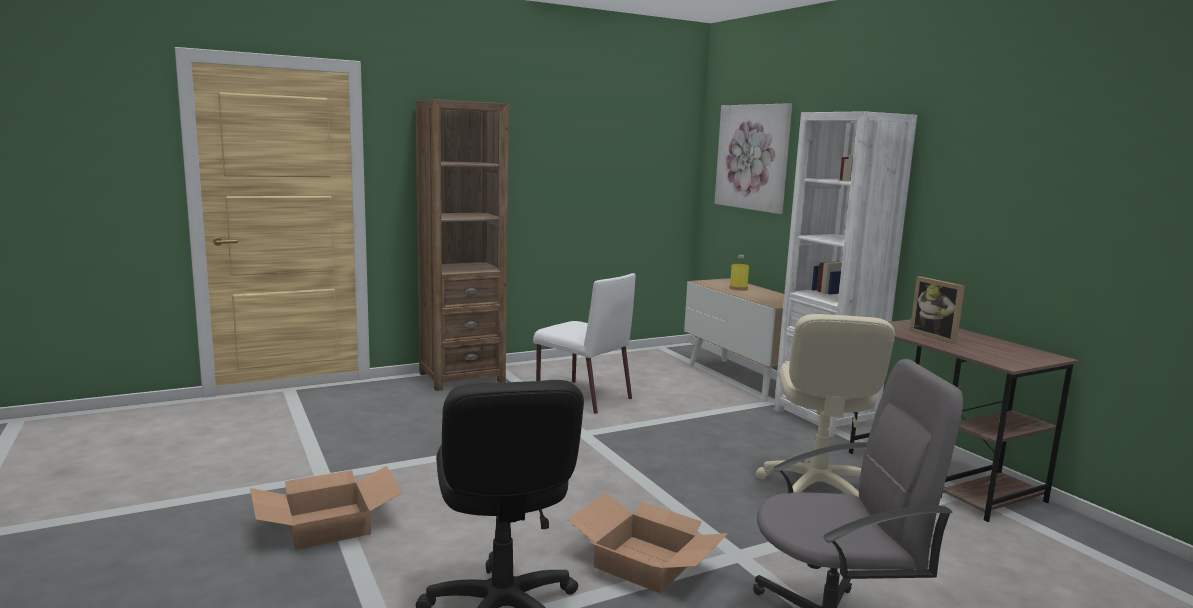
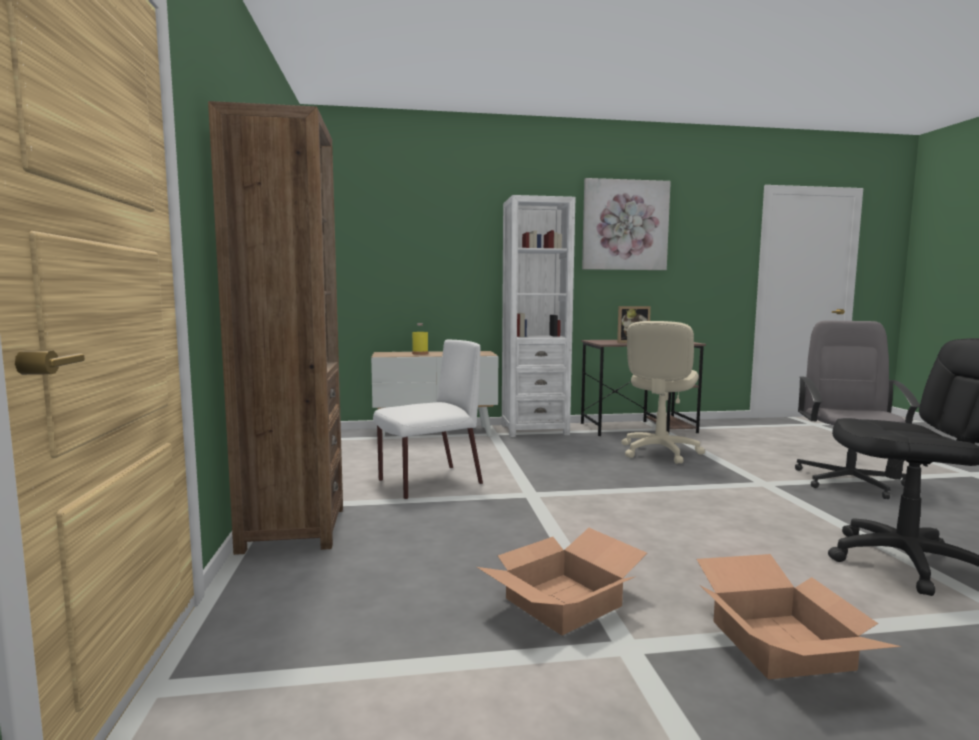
camera: 70 degrees left, 5 degrees down
cardboard box [567,493,728,594] -> cardboard box moved to [477,528,647,636]
picture [714,103,792,214] -> picture moved to [582,178,671,270]
beige office chair [755,314,895,497] -> beige office chair turned 90 degrees clockwise [621,321,705,464]

